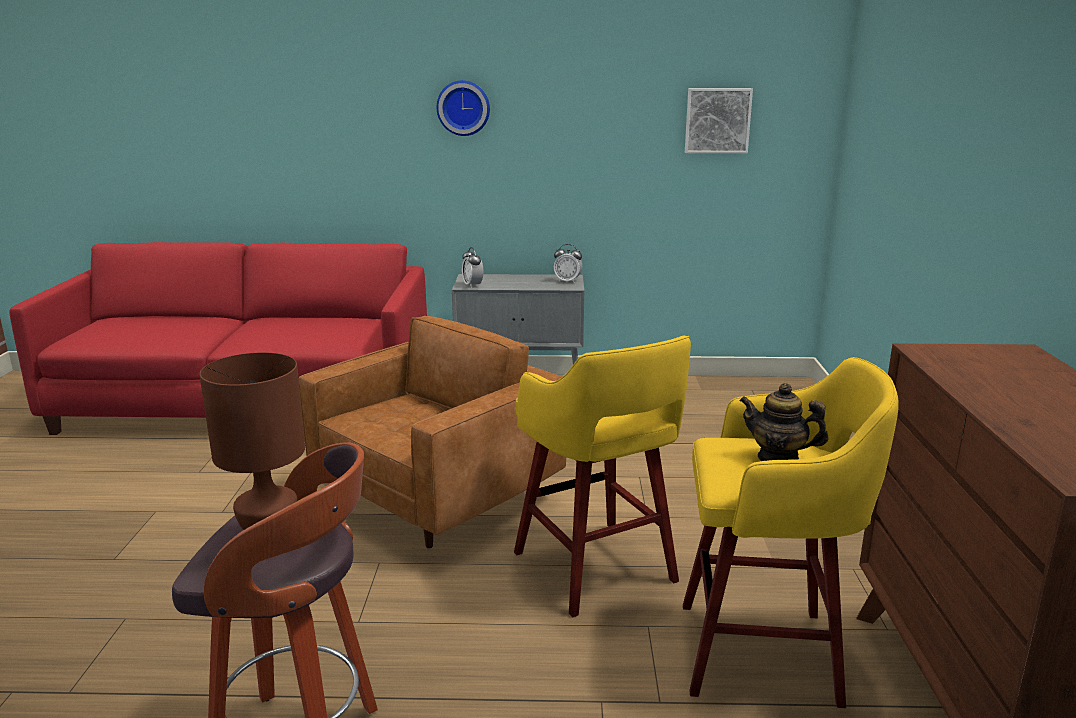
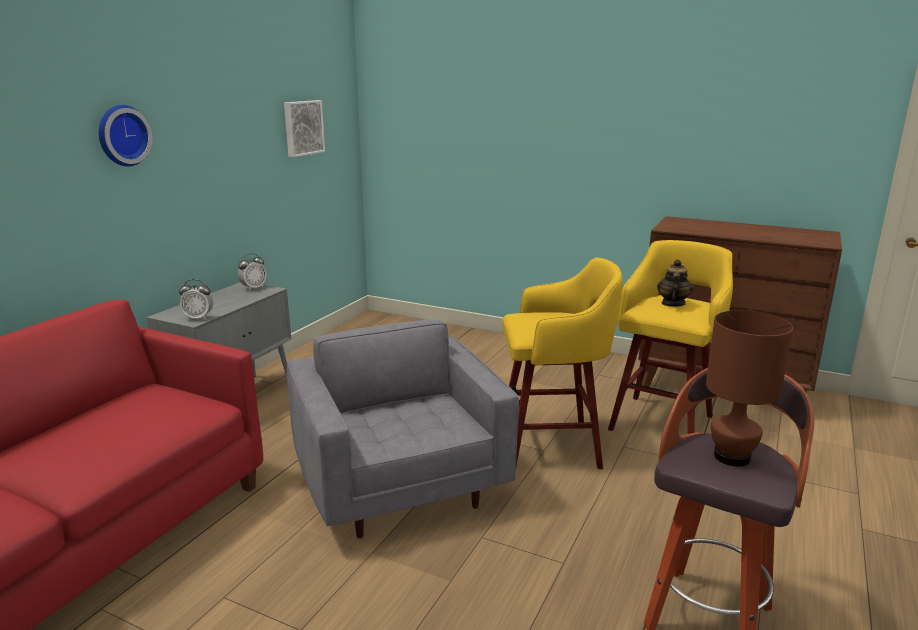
camera: 65 degrees left, 0 degrees up
brown armchair [299,316,566,549] -> grey armchair [287,320,519,539]
teapot [739,383,828,461] -> teapot turned 150 degrees clockwise [657,259,693,307]

